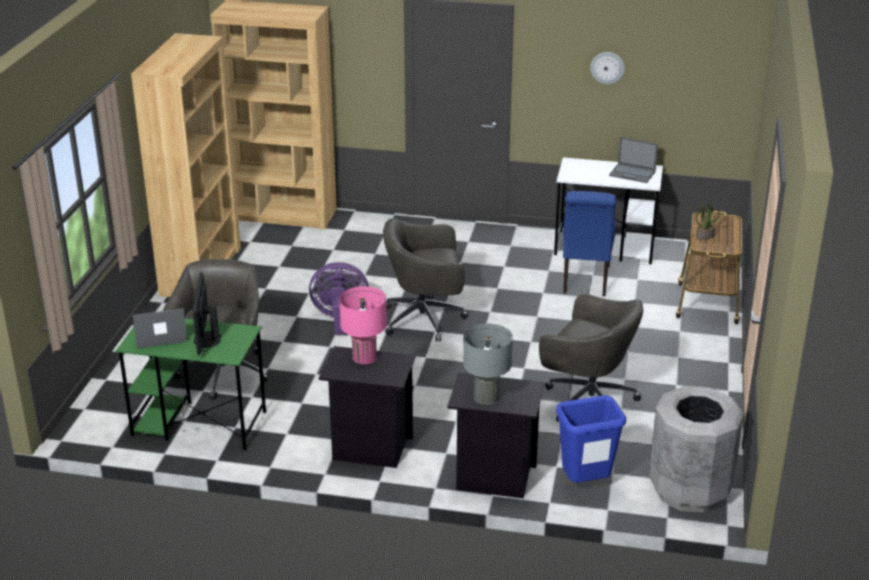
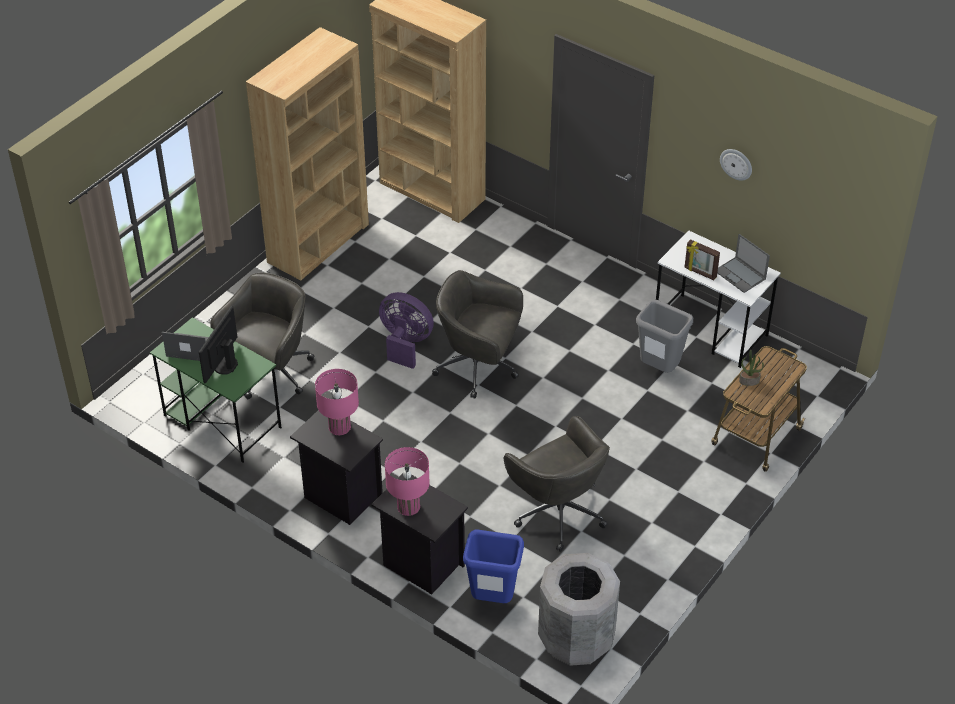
camera: 25 degrees right, 15 degrees up
grey table lamp [463,323,513,405] -> pink table lamp [385,447,430,516]
blue chair [563,191,616,296] -> grey trash can [636,300,693,373]
none -> picture frame [684,239,720,280]

